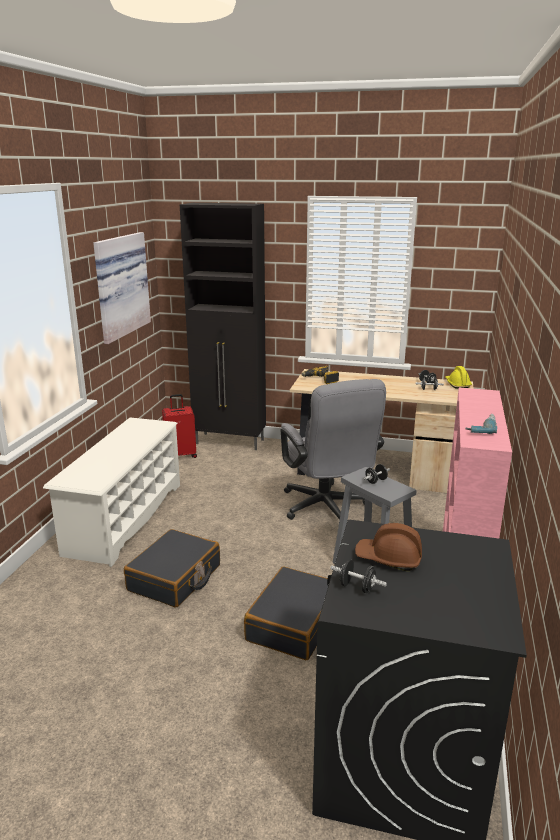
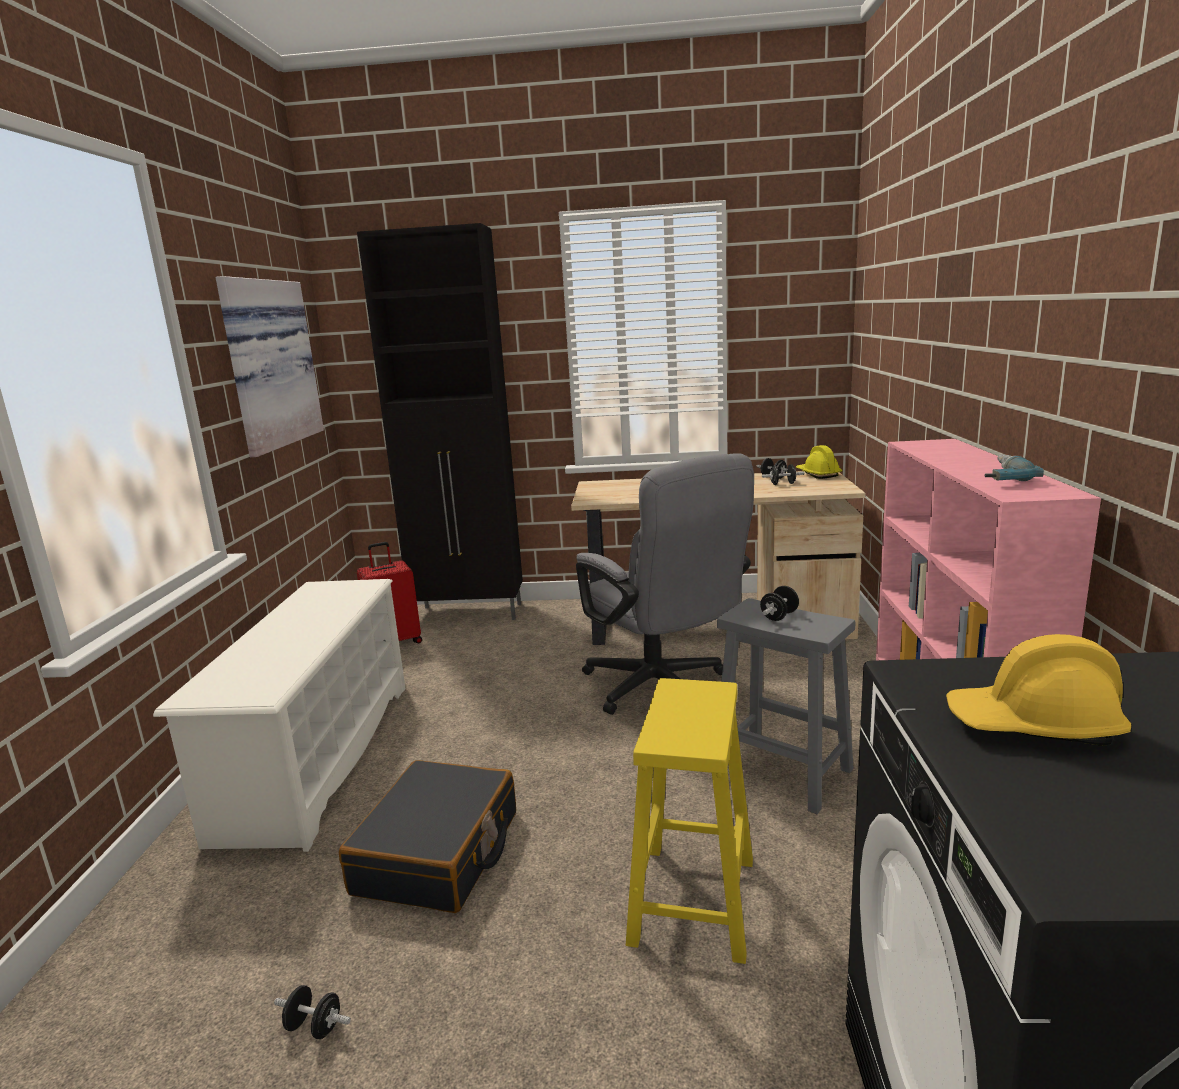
camera: 10 degrees left, 5 degrees down
black suitcase [244,566,328,660] -> yellow stool [626,678,753,964]
power drill [301,366,339,384] -> none
black dumbbell [330,559,387,593] -> black dumbbell moved to [274,985,351,1039]
brown hard hat [355,523,422,571] -> yellow hard hat [946,634,1131,746]

